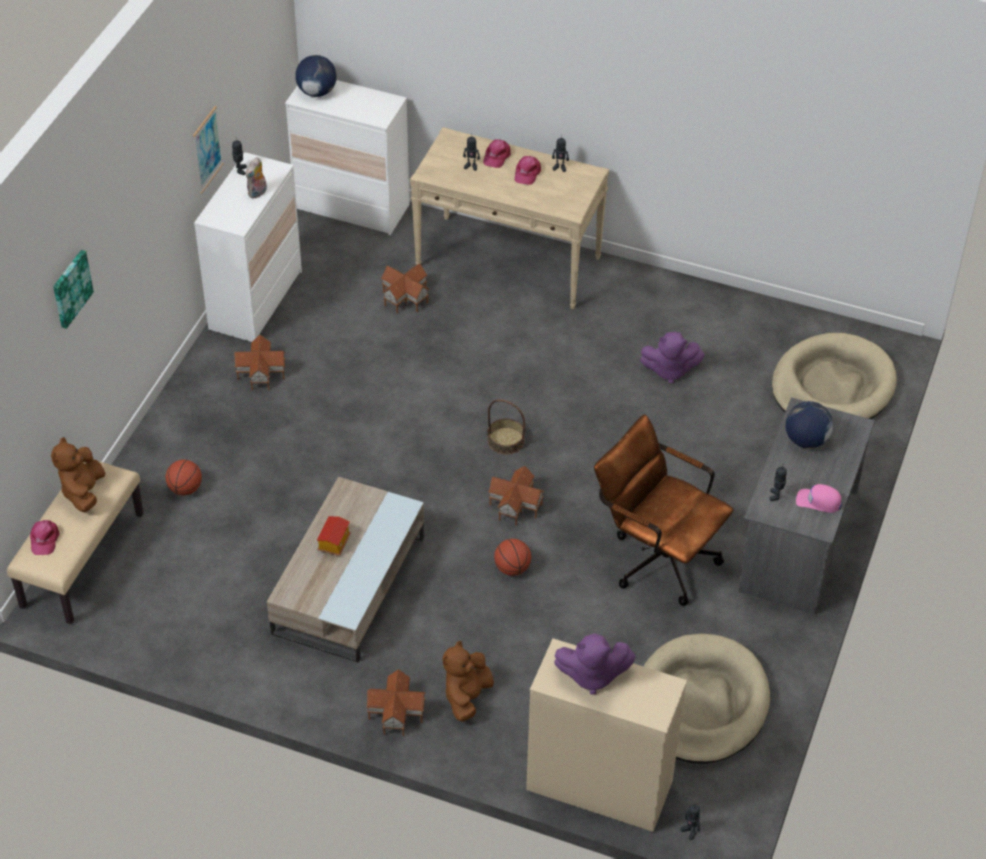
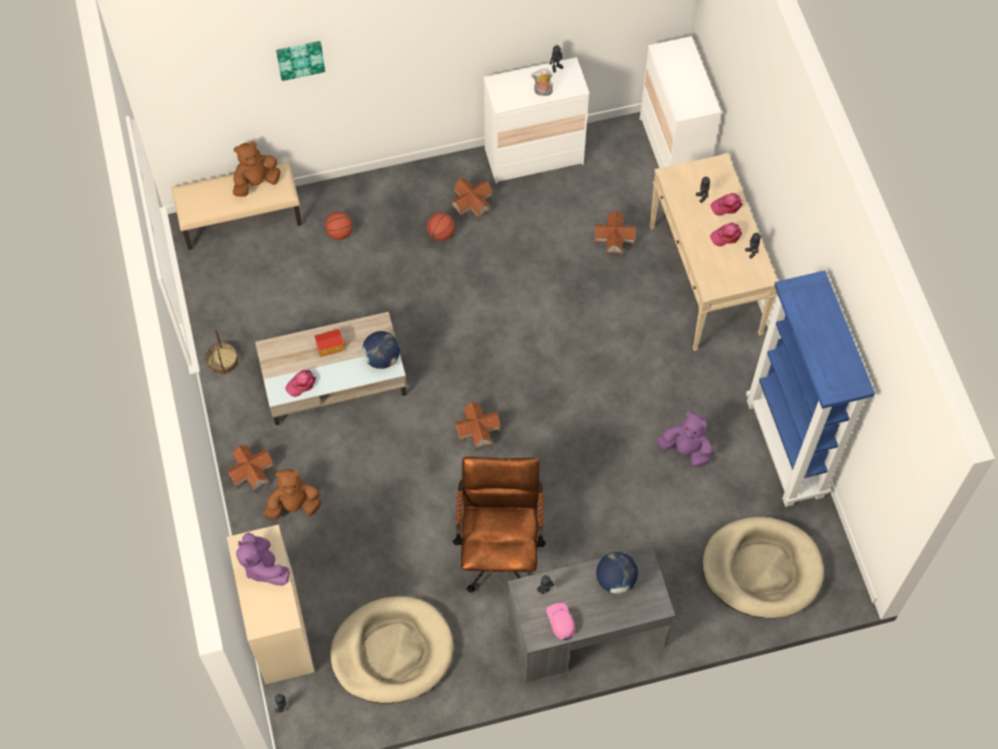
camera: 55 degrees right, 15 degrees up
pink cap [30,520,60,555] -> pink cap moved to [285,370,316,397]
picture [193,106,224,194] -> none
globe [295,55,337,97] -> globe moved to [362,331,400,369]
basket [487,399,525,455] -> basket moved to [206,330,239,375]
basketball [494,539,531,576] -> basketball moved to [427,213,455,241]
purple plush toy [640,332,704,384] -> purple plush toy turned 150 degrees clockwise [656,411,713,467]
none -> blue bookcase [746,270,875,507]

